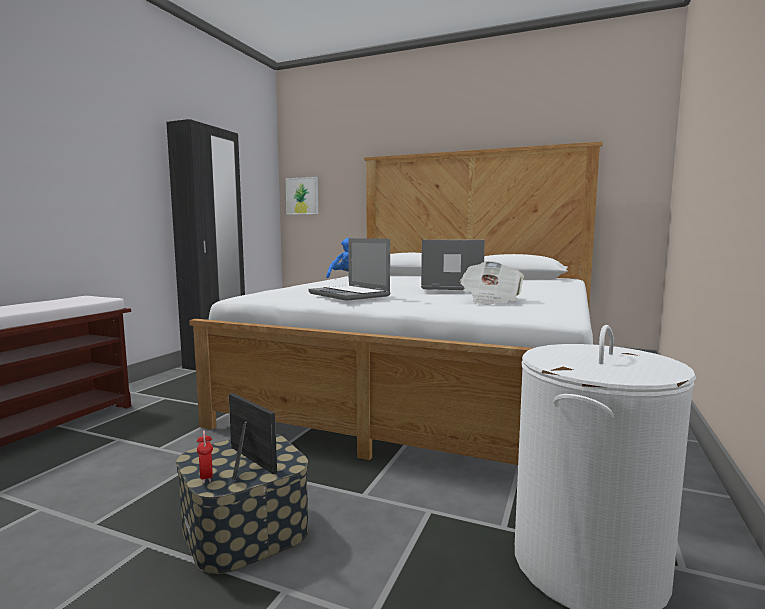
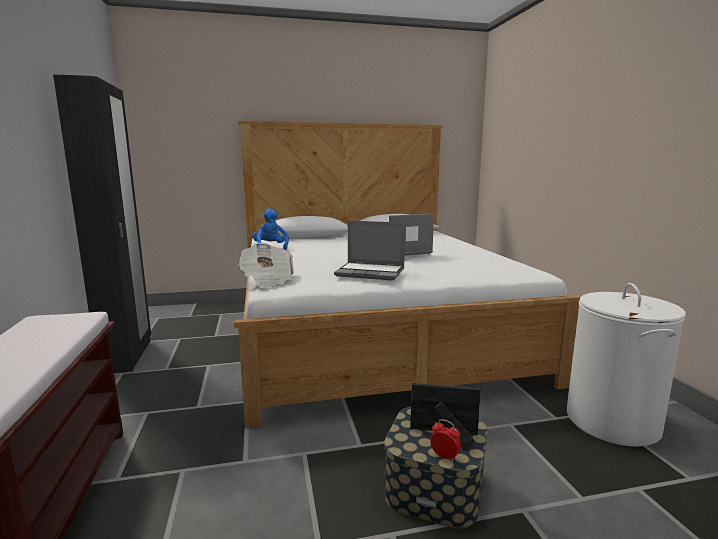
camera: 35 degrees left, 5 degrees up
picture [285,177,318,215] -> none
newspaper [460,261,524,305] -> newspaper moved to [238,243,294,288]

